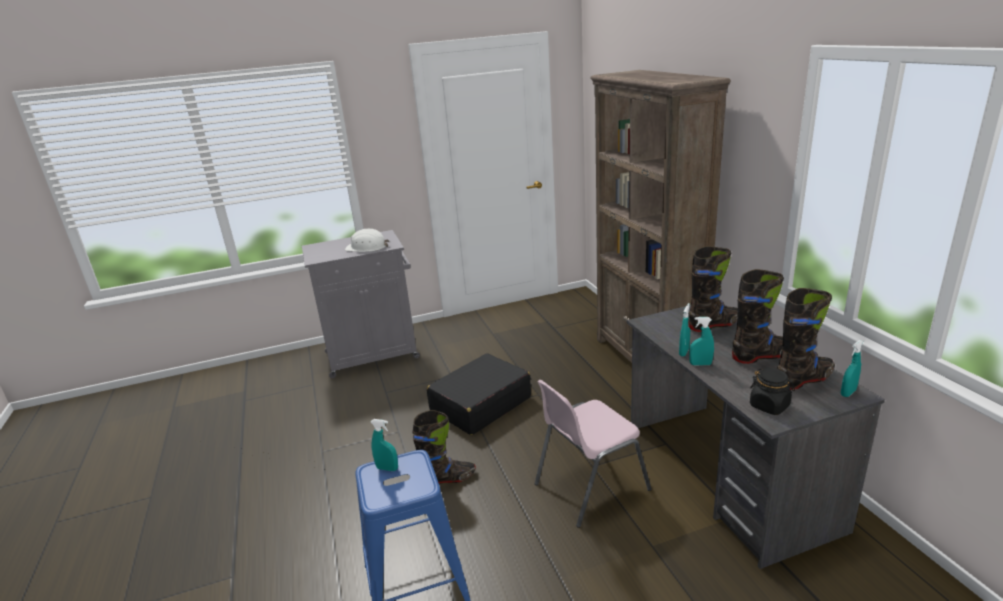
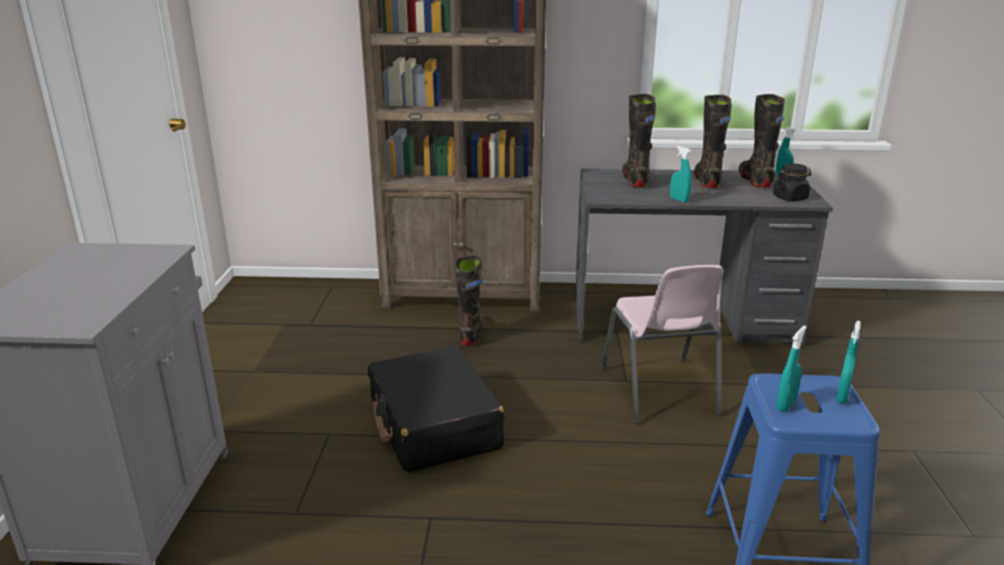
camera: 70 degrees left, 0 degrees up
white hard hat [345,228,389,252] -> none
black boot [412,410,476,486] -> black boot moved to [455,255,485,345]
turquoise spray bottle [689,317,714,366] -> turquoise spray bottle moved to [836,321,861,403]

